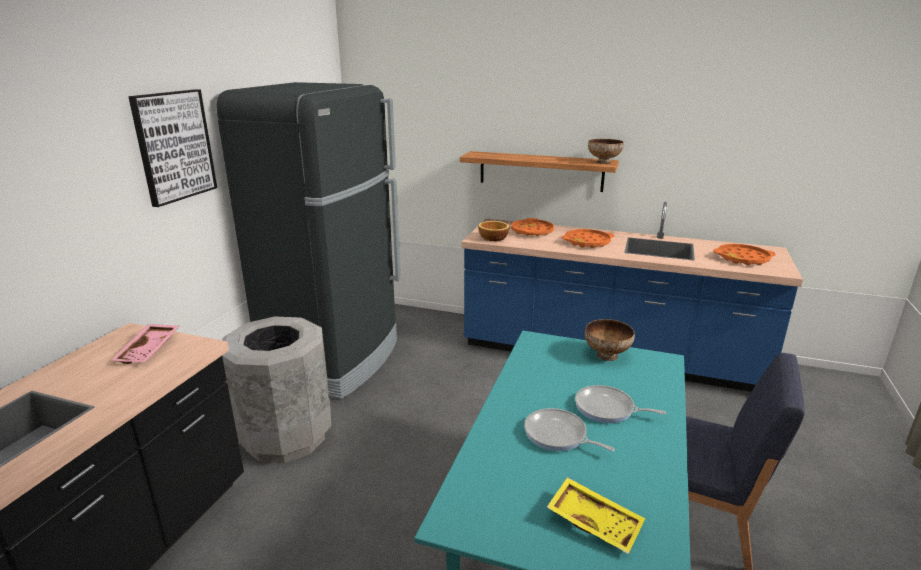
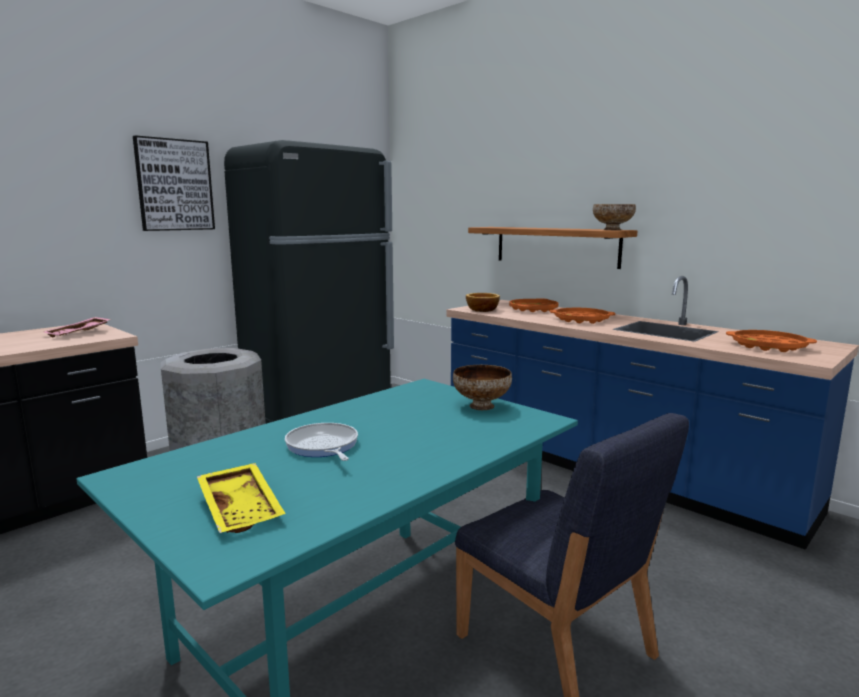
camera: 25 degrees right, 10 degrees down
frying pan [575,385,666,423] -> none

